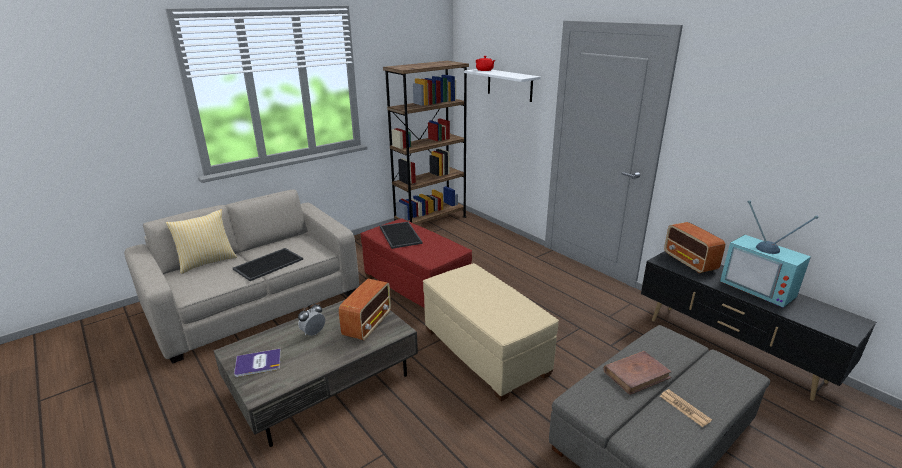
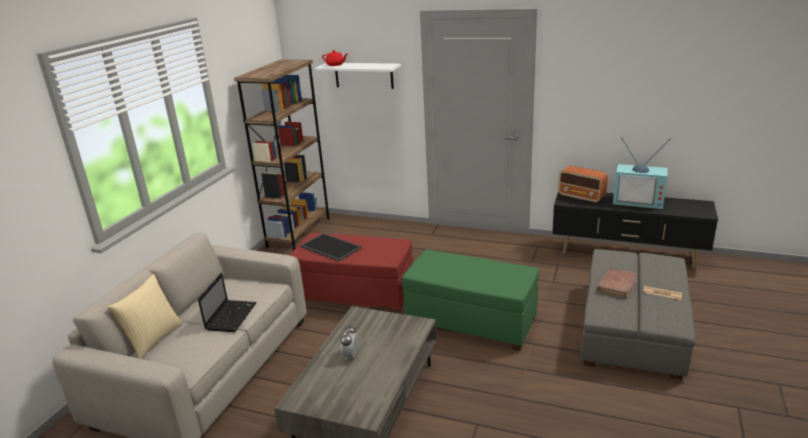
camera: 30 degrees left, 0 degrees up
tray [233,248,303,281] -> laptop [198,273,257,332]
book [234,349,281,377] -> none
radio [339,279,391,341] -> none
beige ottoman [423,263,559,401] -> green ottoman [402,250,539,351]

